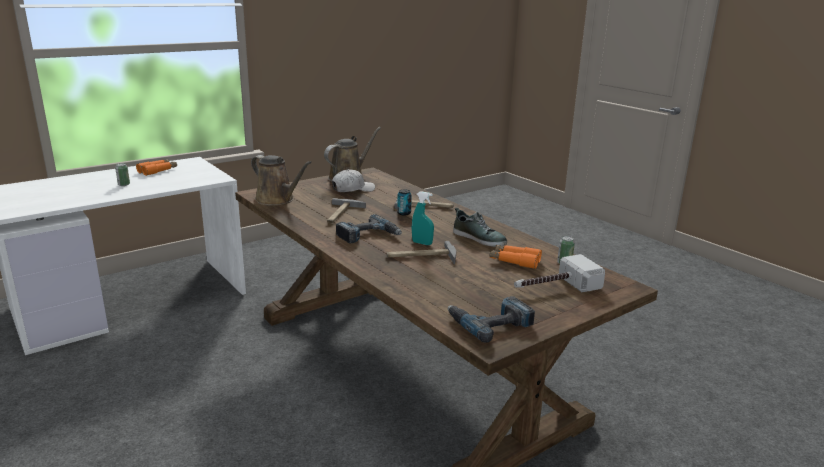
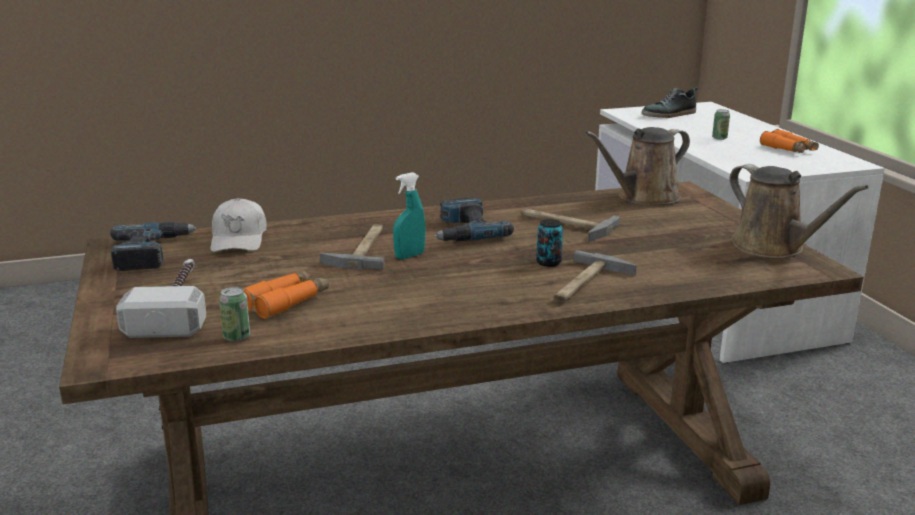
camera: 110 degrees right, 0 degrees up
white cap [332,169,375,192] -> white cap moved to [211,198,267,252]
shoe [453,207,507,247] -> shoe moved to [641,87,698,118]

